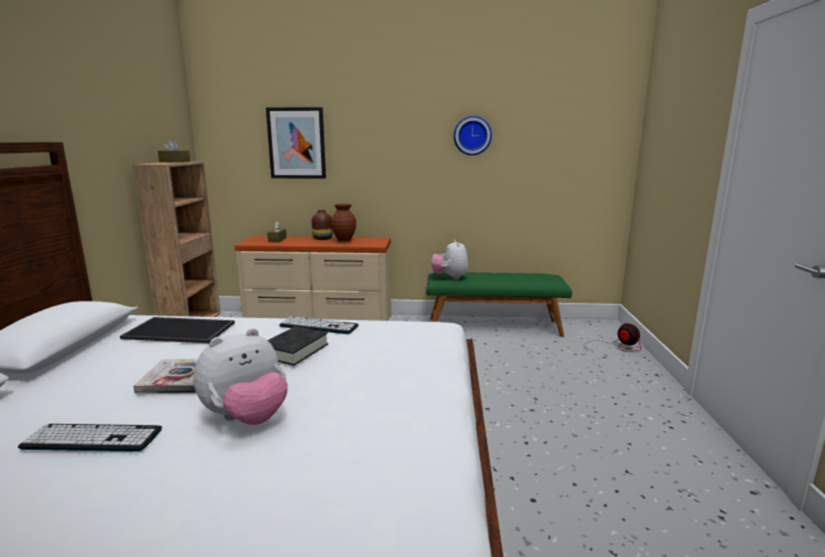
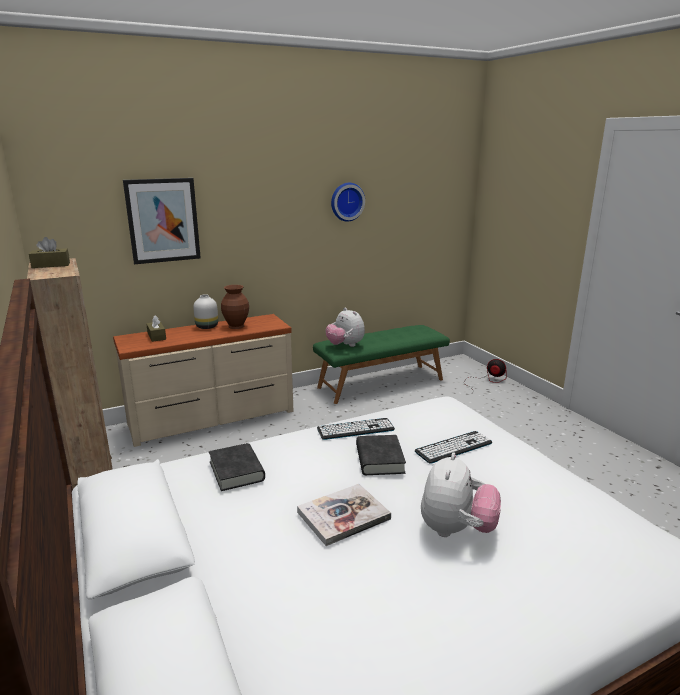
camera: 30 degrees left, 5 degrees up
keyboard [18,424,162,452] -> keyboard moved to [415,431,492,464]
tray [120,317,235,343] -> black book [209,443,265,491]
brown vase [312,210,333,240] -> white vase [193,294,218,329]

